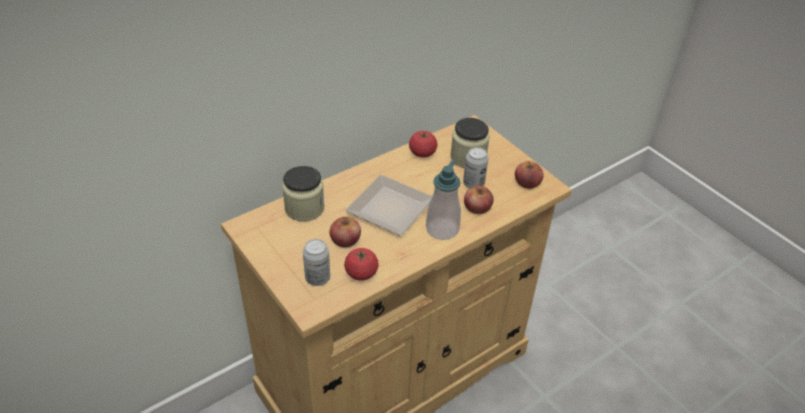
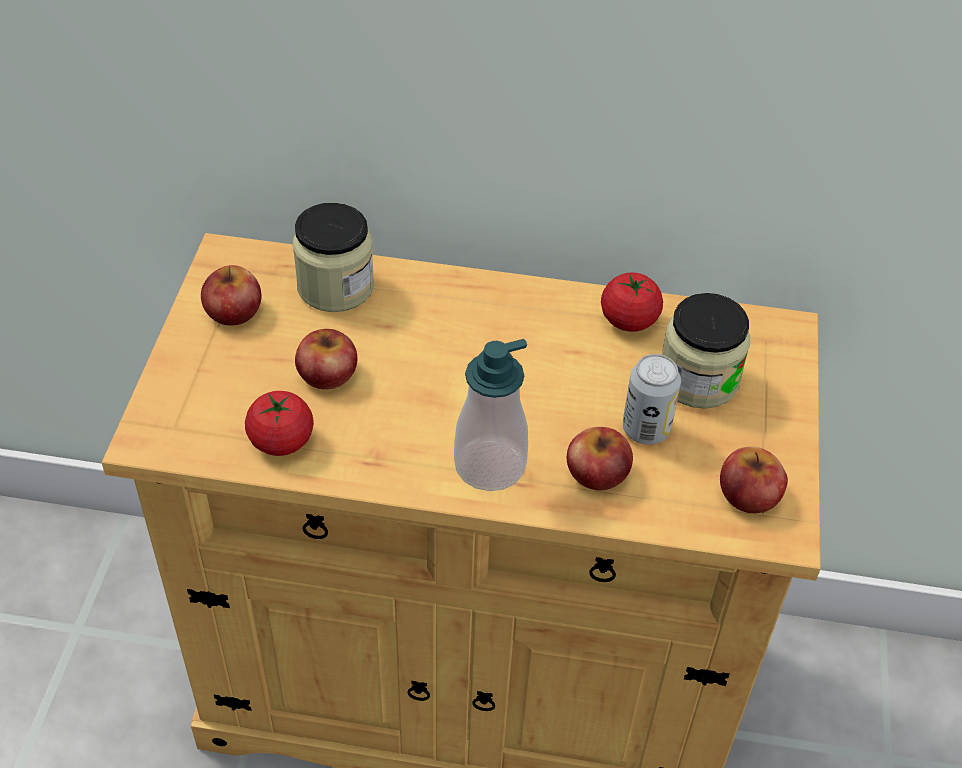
camera: 45 degrees right, 5 degrees up
can [303,239,330,286] -> none
plate [345,175,432,236] -> none
none -> apple [201,265,261,326]

